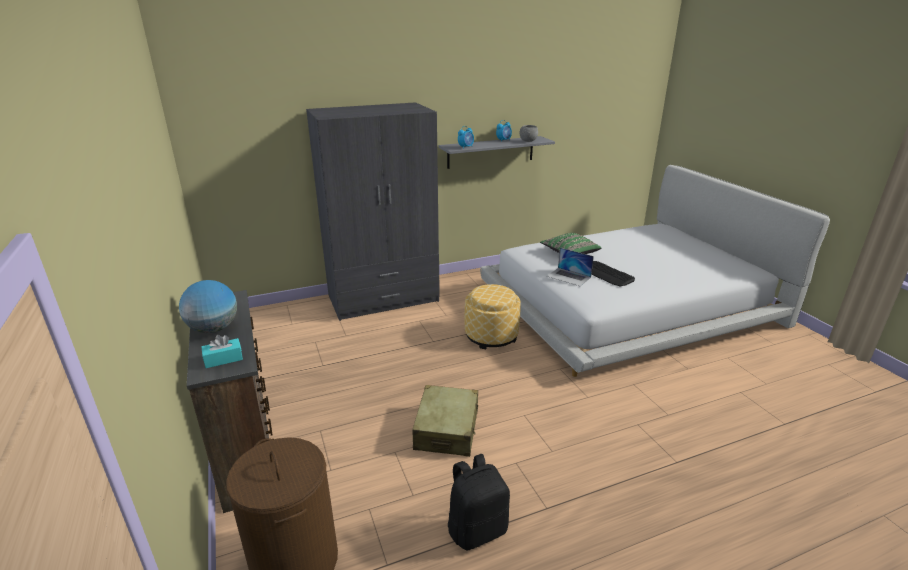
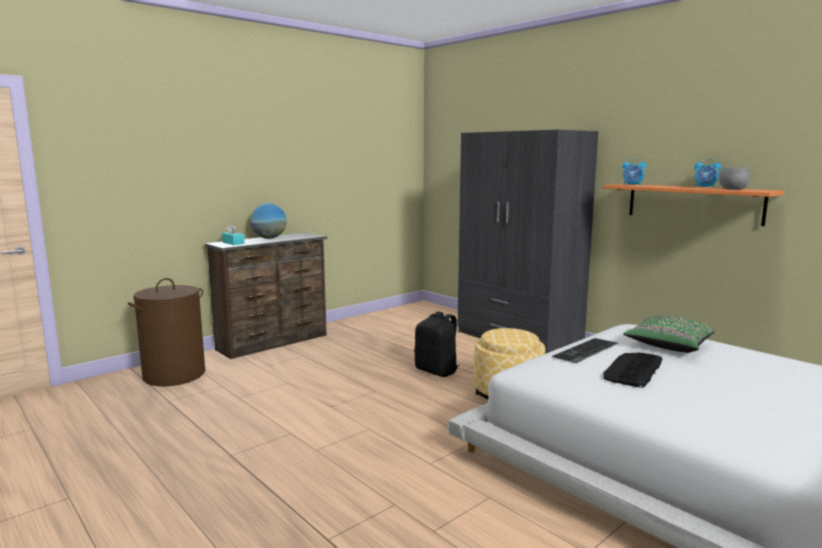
camera: 70 degrees right, 15 degrees down
beige suitcase [412,385,478,457] -> none
grey shelf [439,136,555,169] -> orange shelf [603,184,785,226]
black backpack [448,454,510,551] -> black backpack moved to [414,312,460,377]
laptop [547,248,594,286] -> keyboard [551,338,618,363]

